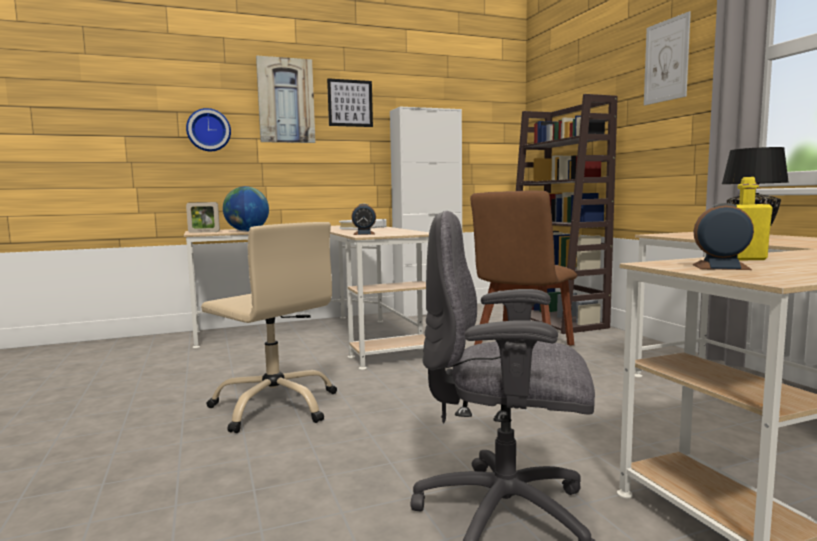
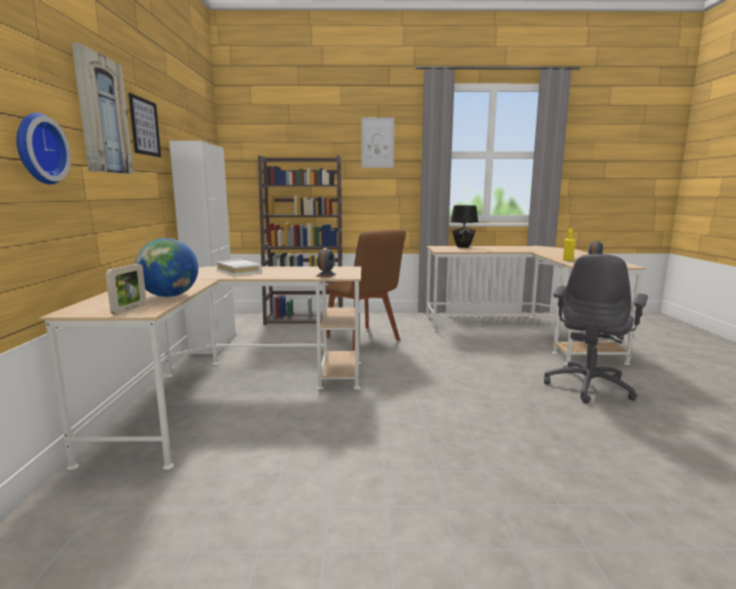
camera: 70 degrees left, 5 degrees up
beige office chair [201,222,337,433] -> none

